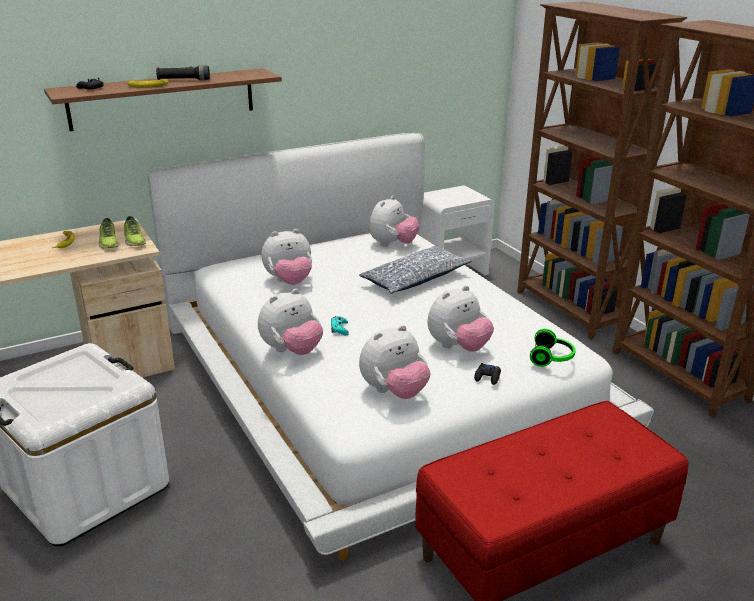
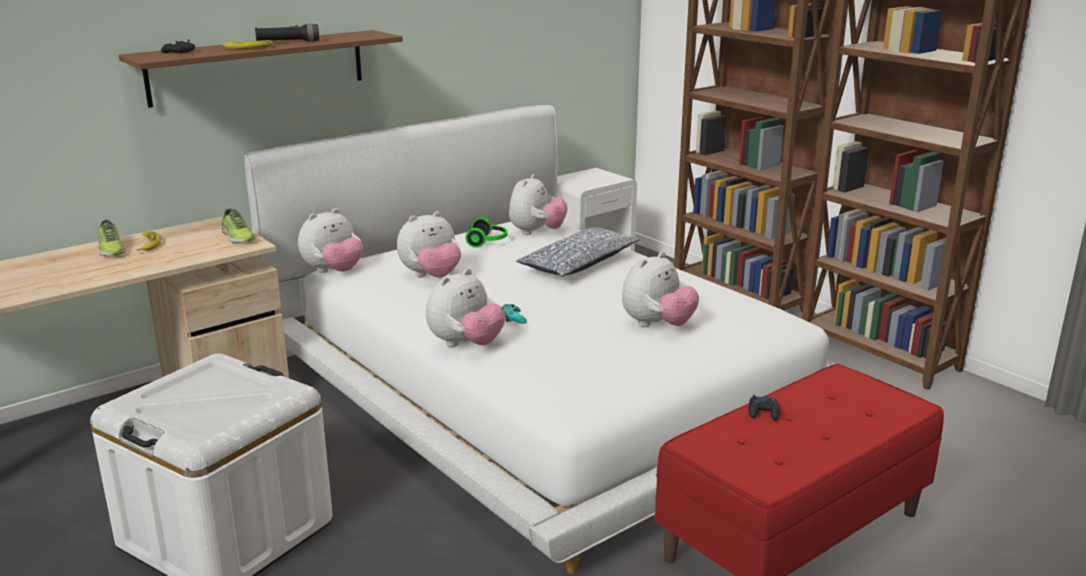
camera: 10 degrees left, 5 degrees down
shoe [99,218,119,249] -> shoe moved to [98,220,126,256]
plush toy [359,325,431,399] -> plush toy moved to [298,208,363,273]
black game controller [474,363,501,385] -> black game controller moved to [749,395,780,420]
headphones [530,329,575,367] -> headphones moved to [465,217,508,248]

